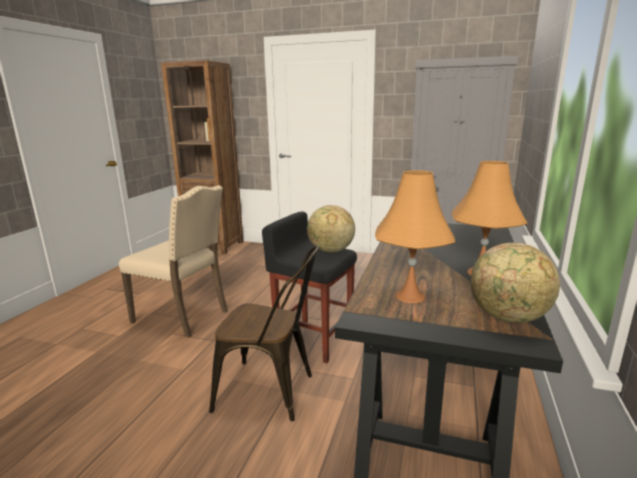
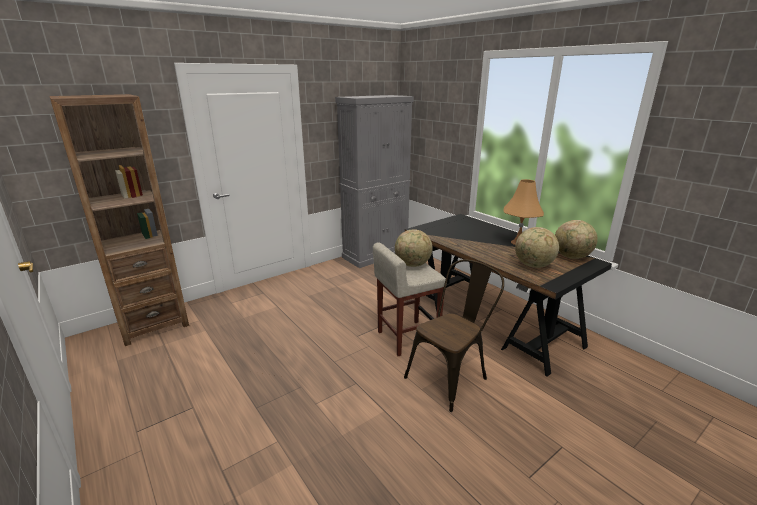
camera: 55 degrees left, 5 degrees up
beige chair [119,185,228,338] -> none
black stool [262,212,357,363] -> beige stool [373,242,446,356]
orange table lamp [375,170,455,303] -> globe [515,227,559,268]

